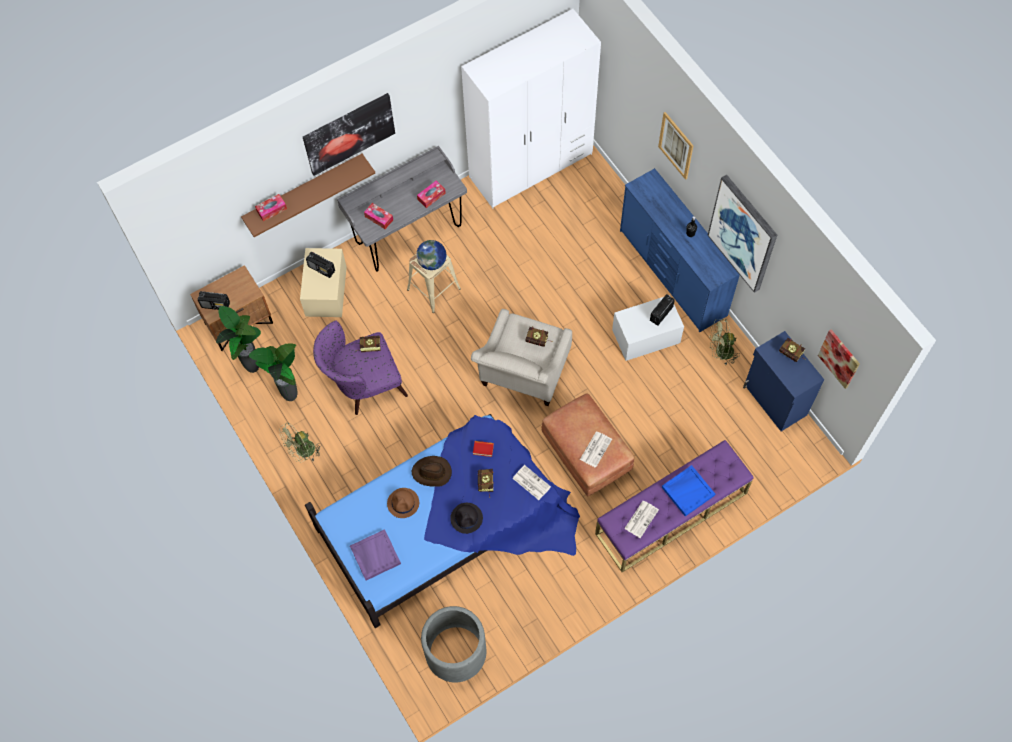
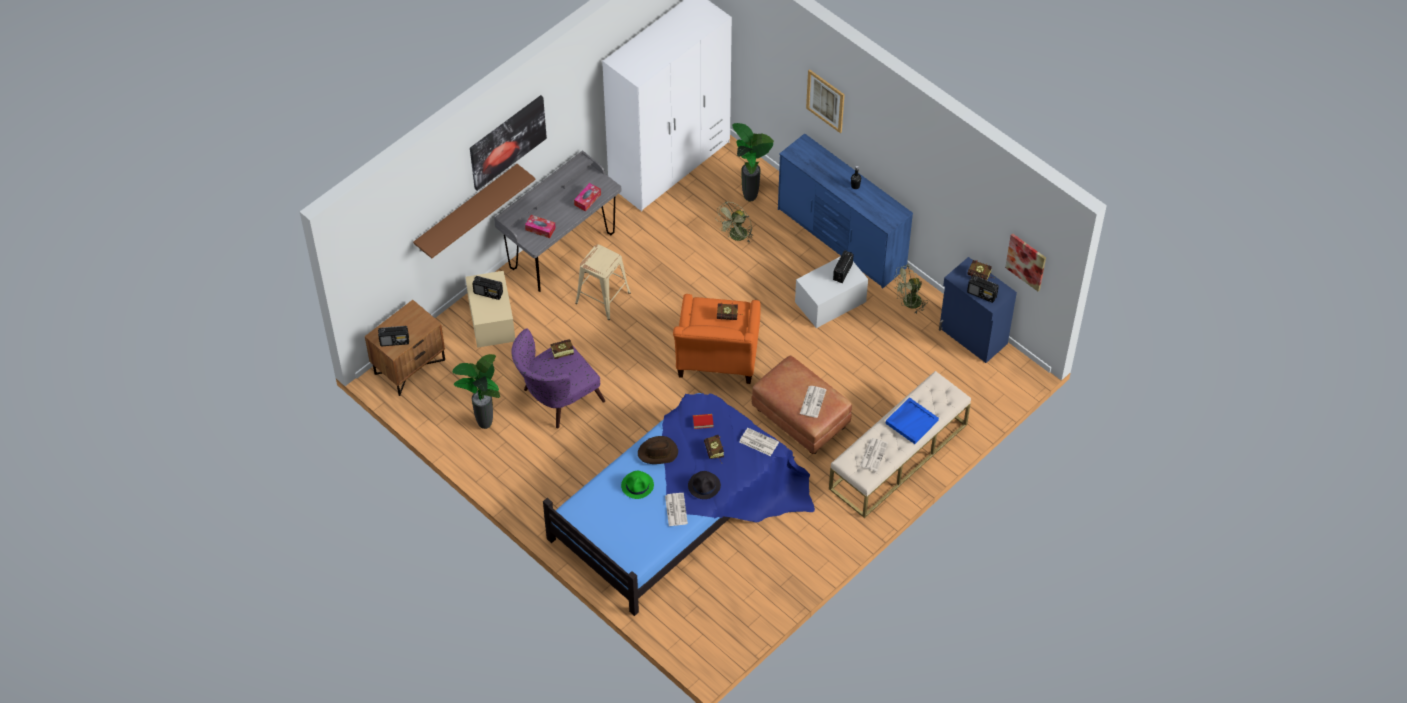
camera: 15 degrees left, 10 degrees down
potted plant [216,306,261,373] -> potted plant moved to [732,123,774,201]
tissue box [255,194,287,221] -> none
green fan [279,422,321,462] -> green fan moved to [715,202,753,243]
purple tray [350,529,401,580] -> none
brown hat [387,488,419,518] -> green hat [621,471,654,499]
globe [416,240,446,270] -> none
grey planter [421,606,486,682] -> none
beige armchair [471,309,572,406] -> orange armchair [673,294,761,384]
purple bench [595,440,754,572] -> beige bench [829,371,971,518]
picture [708,175,777,293] -> none
none -> newspaper [665,493,688,526]
none -> radio [967,275,999,303]

